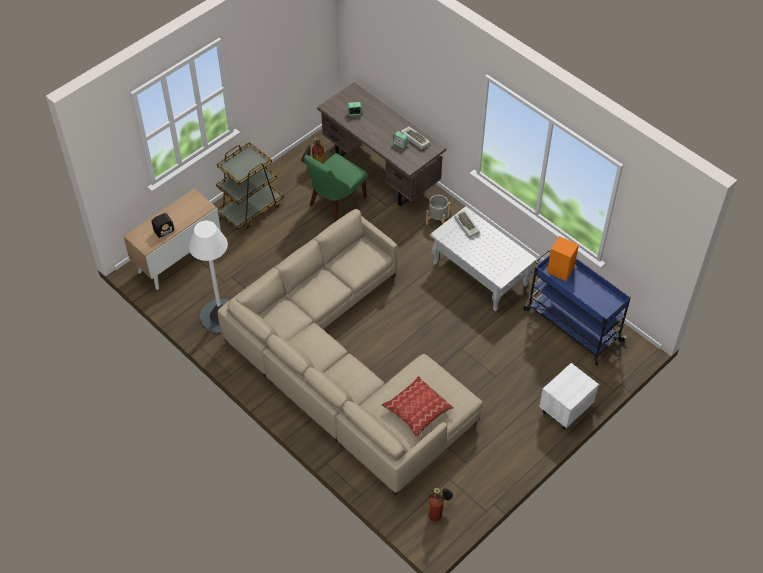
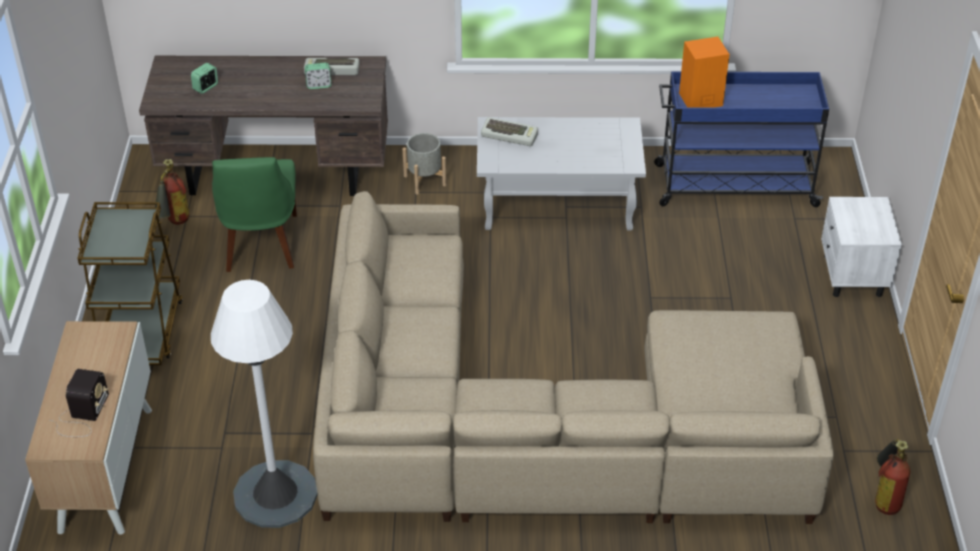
camera: 45 degrees left, 10 degrees down
pillow [382,376,454,438] -> none

